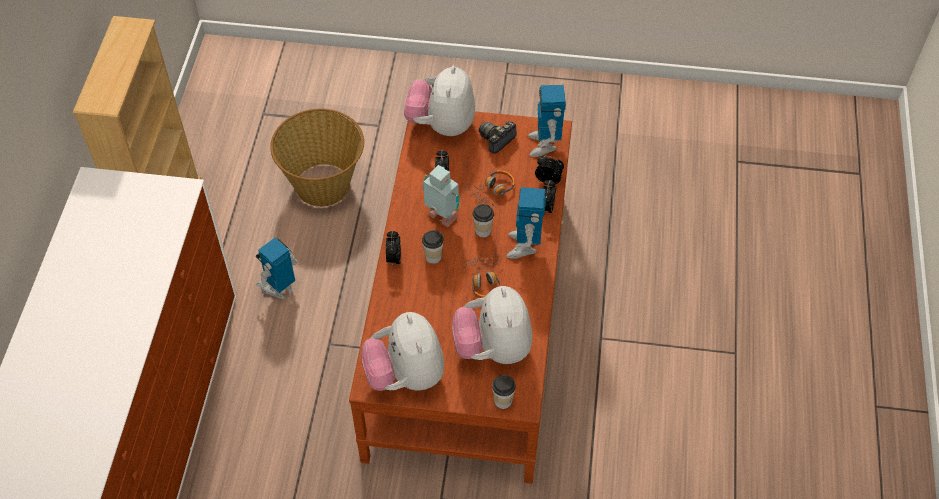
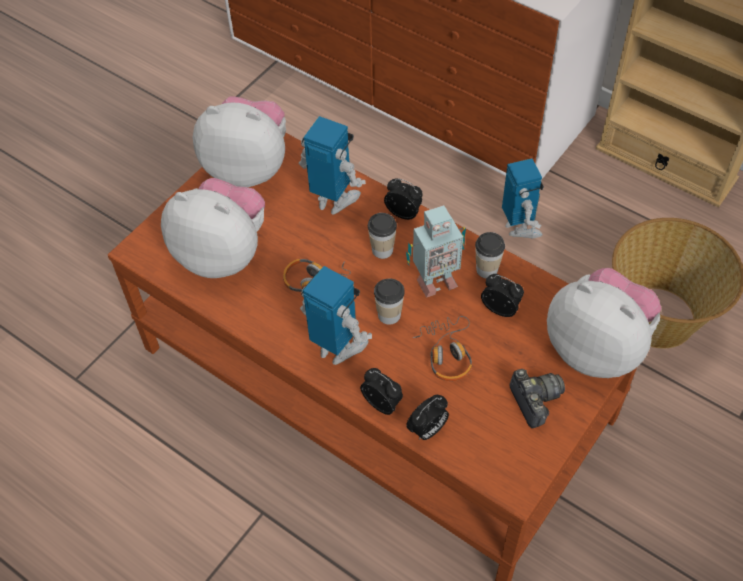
camera: 120 degrees right, 0 degrees up
cup [492,375,516,409] -> cup moved to [475,232,505,279]
toy robot [528,85,566,157] -> toy robot moved to [299,116,366,215]

